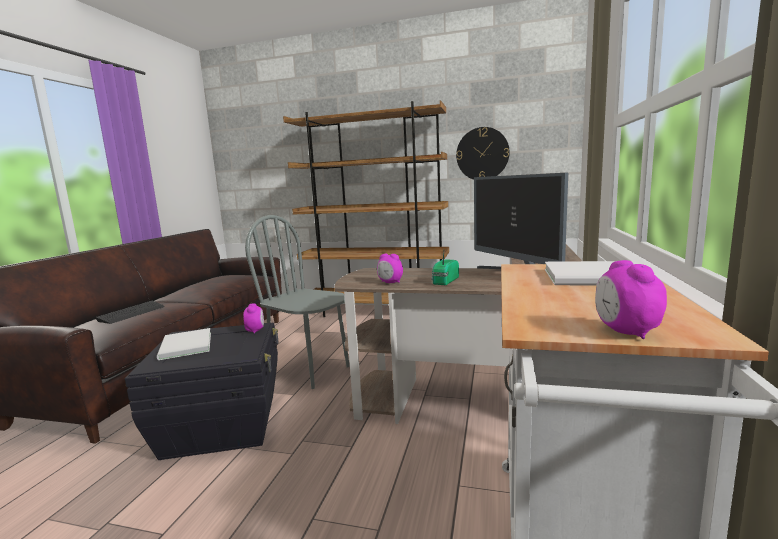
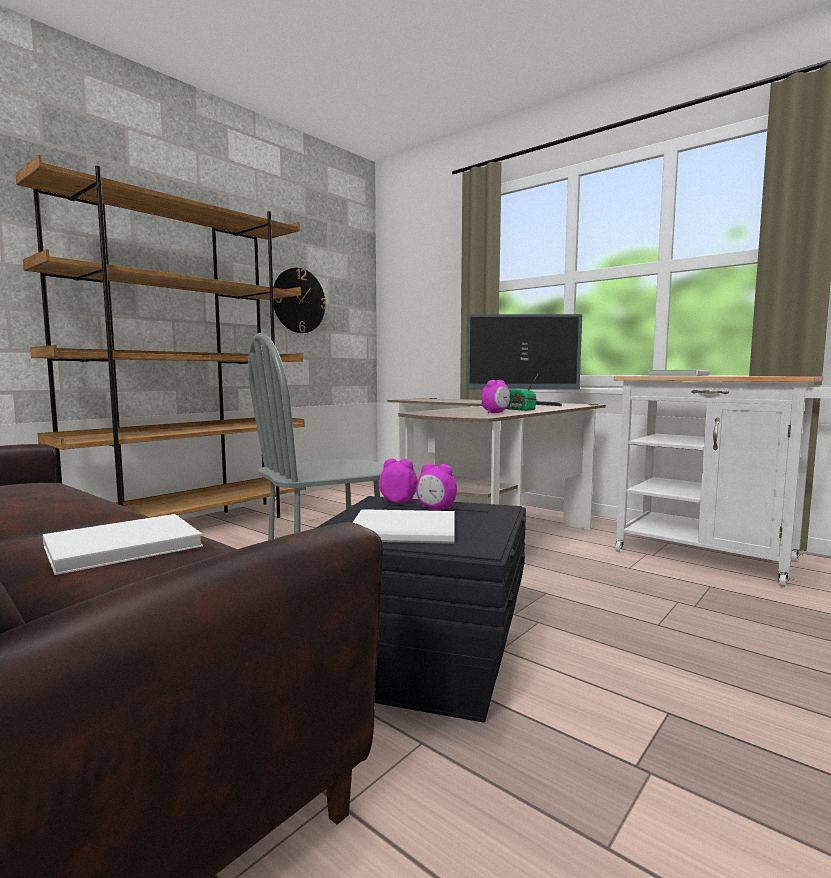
camera: 65 degrees left, 5 degrees down
keyboard [95,301,164,324] -> white book [43,514,203,575]
alarm clock [595,260,667,339] -> alarm clock moved to [416,463,457,510]

